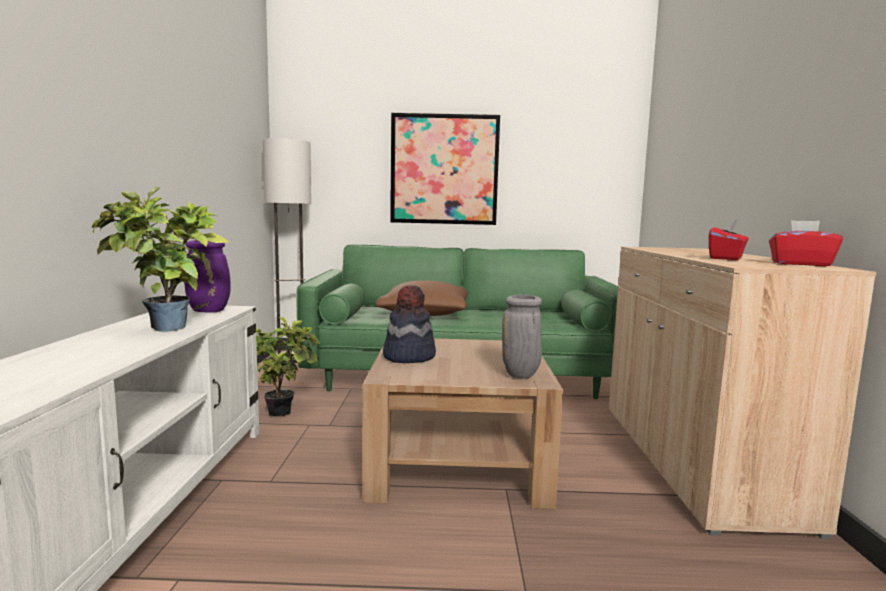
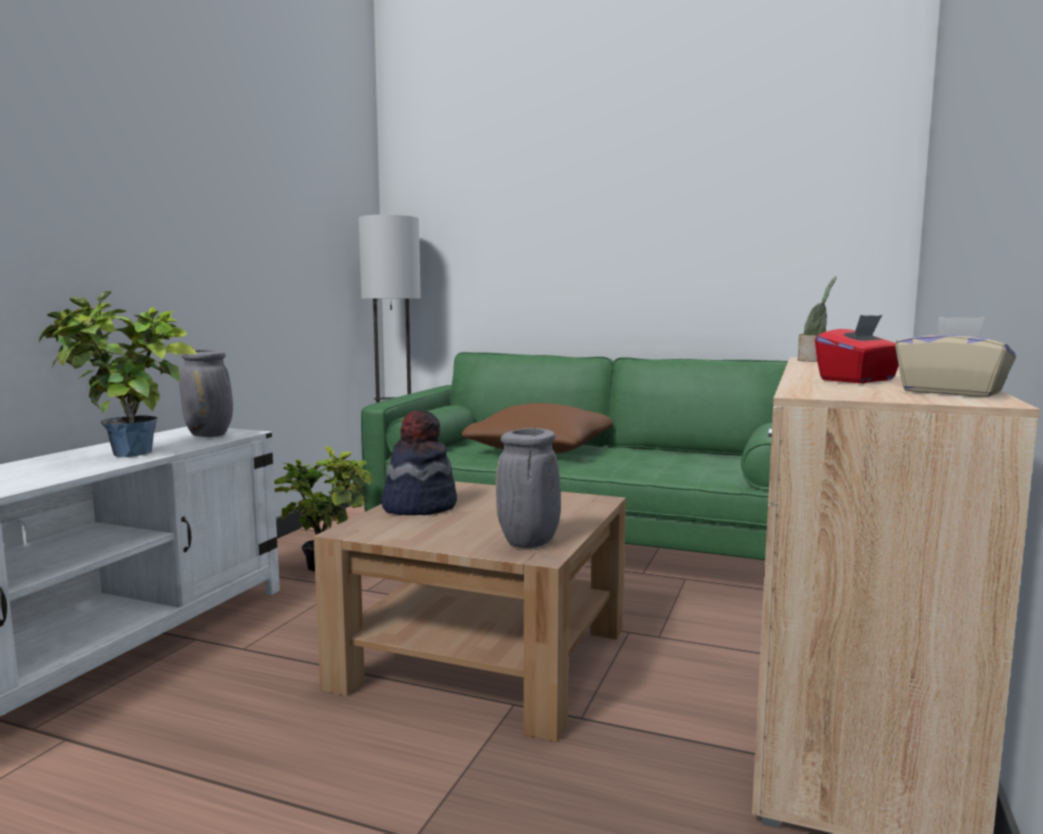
camera: 20 degrees right, 0 degrees up
purple vase [184,240,231,313] -> grey vase [179,350,233,437]
picture [390,113,500,225] -> none
red tissue box [769,220,843,266] -> beige tissue box [895,317,1016,397]
none -> potted plant [797,276,836,362]

